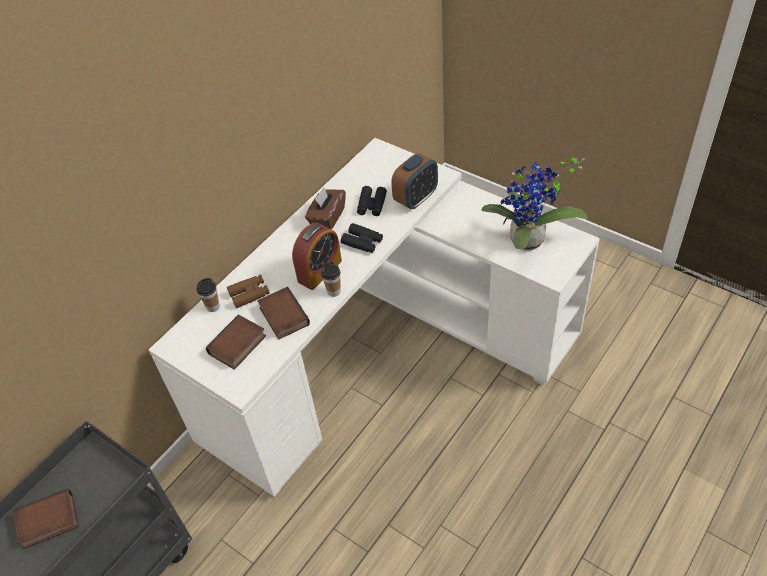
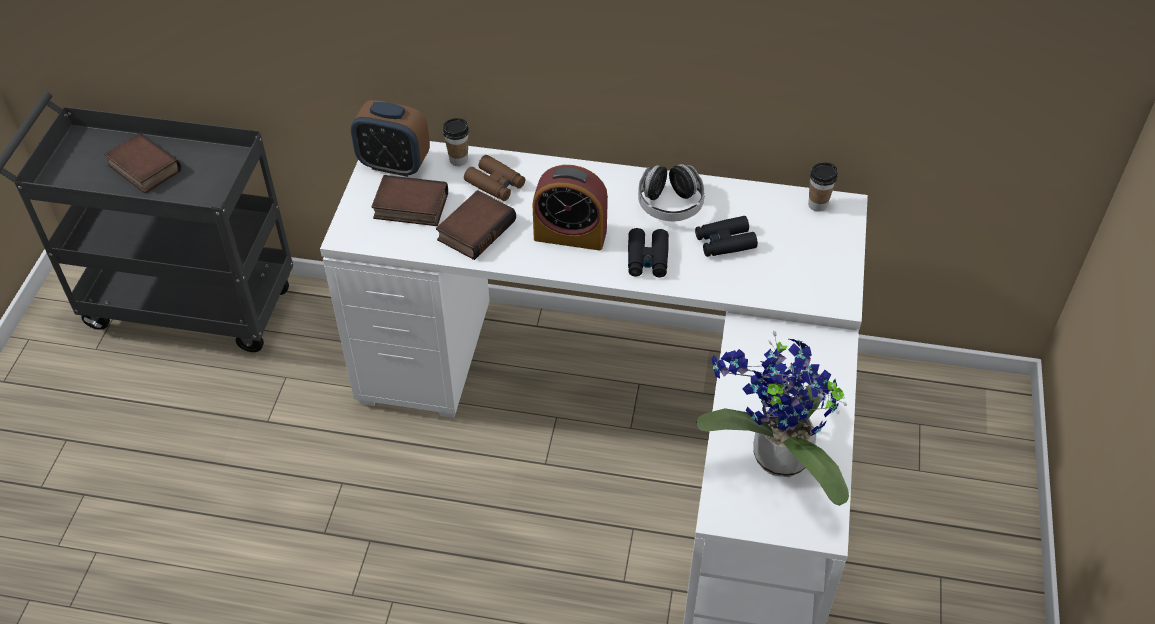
camera: 60 degrees right, 0 degrees up
brown tissue box [305,187,346,229] -> headphones [638,164,705,221]
cup [321,262,341,297] -> cup moved to [808,162,838,212]
alarm clock [391,153,438,209] -> alarm clock moved to [351,100,430,177]

